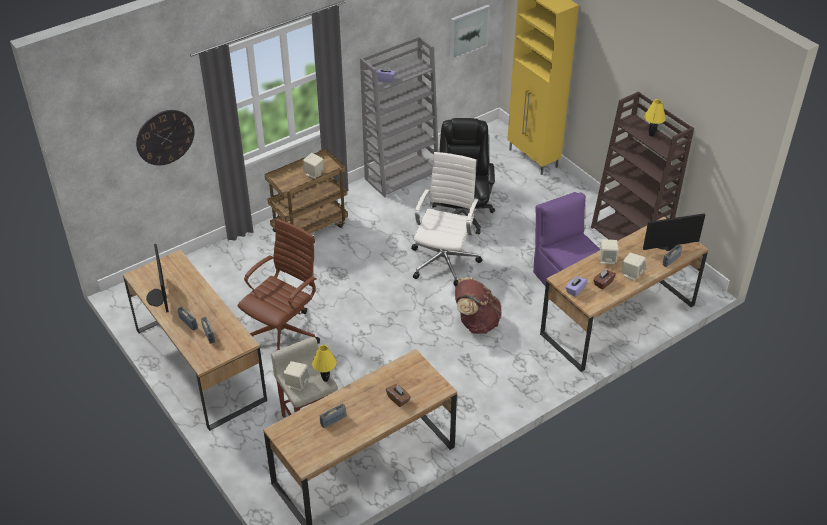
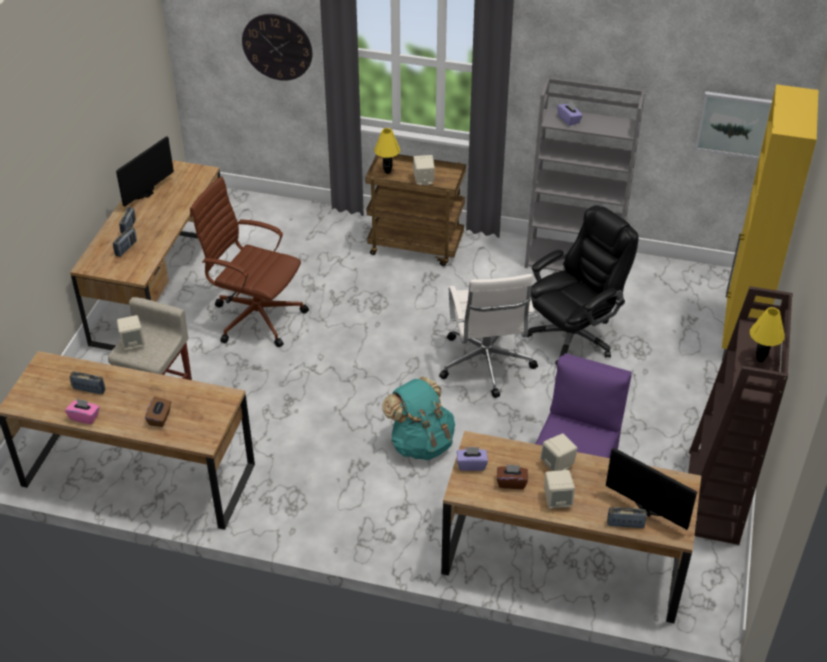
camera: 50 degrees right, 0 degrees up
brown office chair [238,219,320,350] -> brown office chair turned 150 degrees counterclockwise [190,176,309,347]
yellow table lamp [312,345,337,382] -> yellow table lamp moved to [374,128,400,174]
white office chair [411,152,482,287] -> white office chair turned 105 degrees clockwise [439,274,538,398]
brown backpack [455,277,501,334] -> turquoise backpack [382,376,455,460]
none -> pink tissue box [65,398,100,424]

